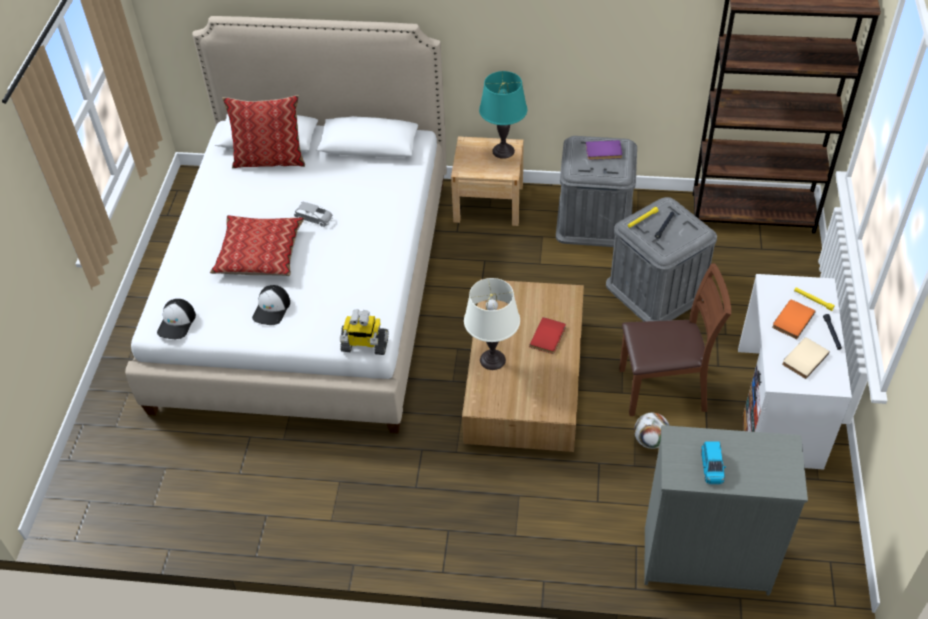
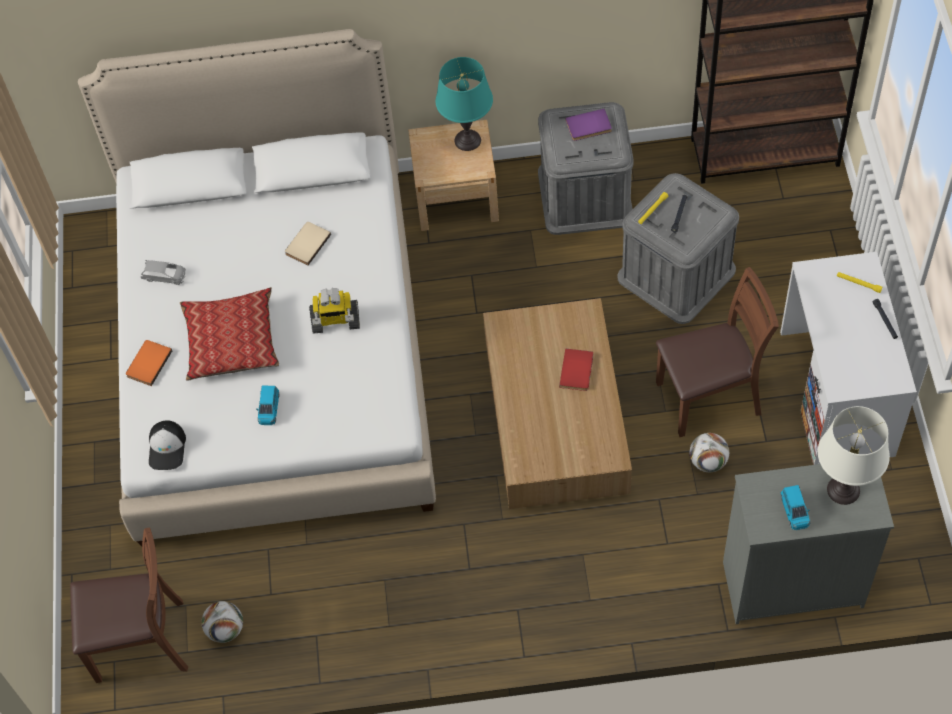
camera: 10 degrees left, 10 degrees up
pillow [223,95,305,168] -> none
cap [252,285,290,325] -> blue toy car [256,385,279,425]
grey toy car [294,202,333,227] -> grey toy car moved to [141,260,186,285]
toy robot [340,309,389,355] -> toy robot moved to [309,288,360,334]
white table lamp [464,278,520,370] -> white table lamp moved to [818,406,890,505]
orange book [772,300,815,339] -> orange book moved to [126,340,172,386]
beige book [782,337,830,379] -> beige book moved to [285,222,331,265]
none -> brown chair [70,527,188,683]
none -> football [202,601,243,643]

